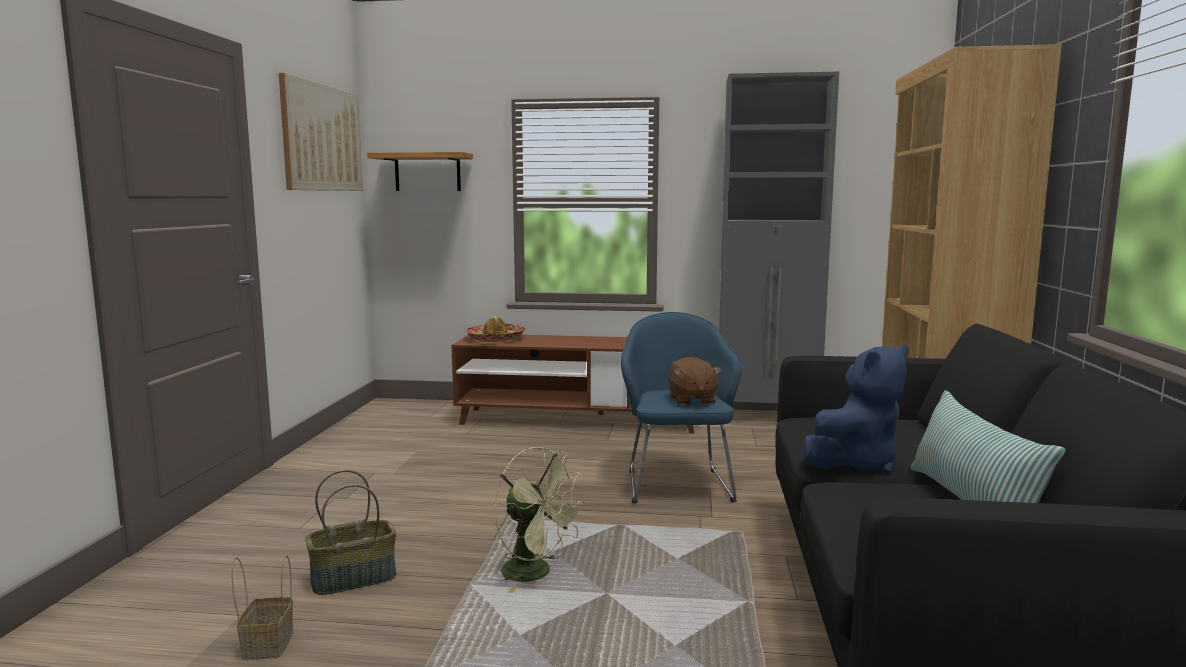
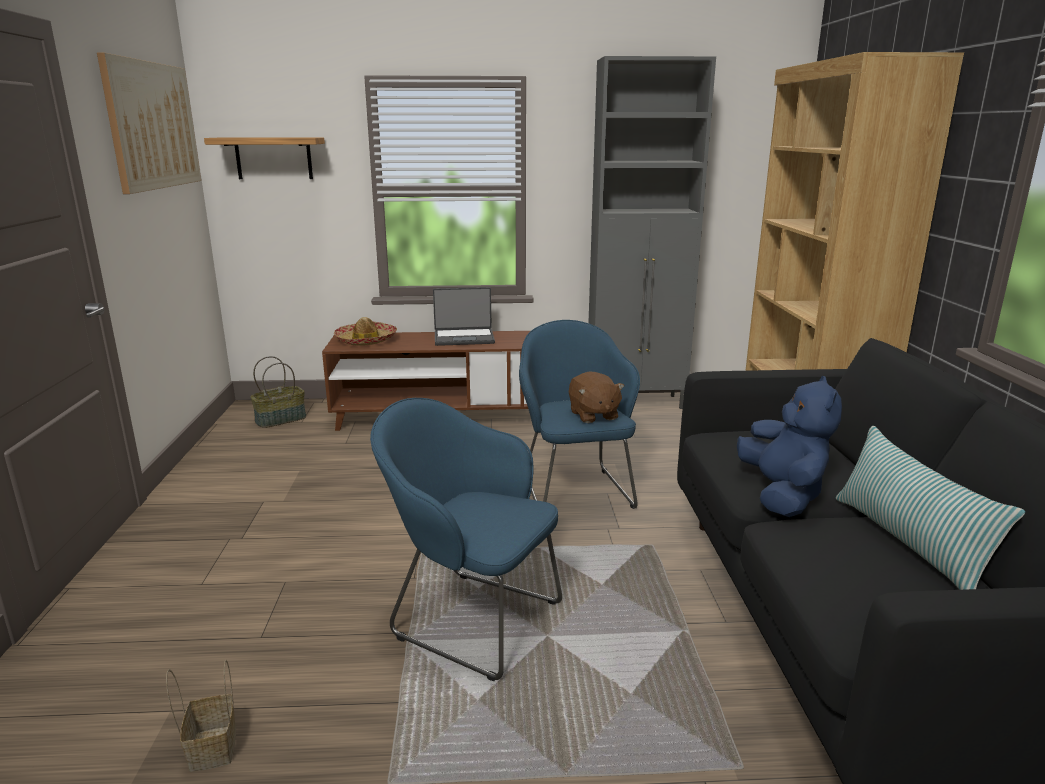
camera: 10 degrees left, 10 degrees up
basket [305,470,396,595] -> basket moved to [250,356,306,428]
green fan [494,447,586,593] -> blue armchair [370,398,562,681]
blue plush toy [802,345,908,474] -> blue plush toy turned 45 degrees counterclockwise [737,376,842,517]
none -> laptop [433,287,495,346]

